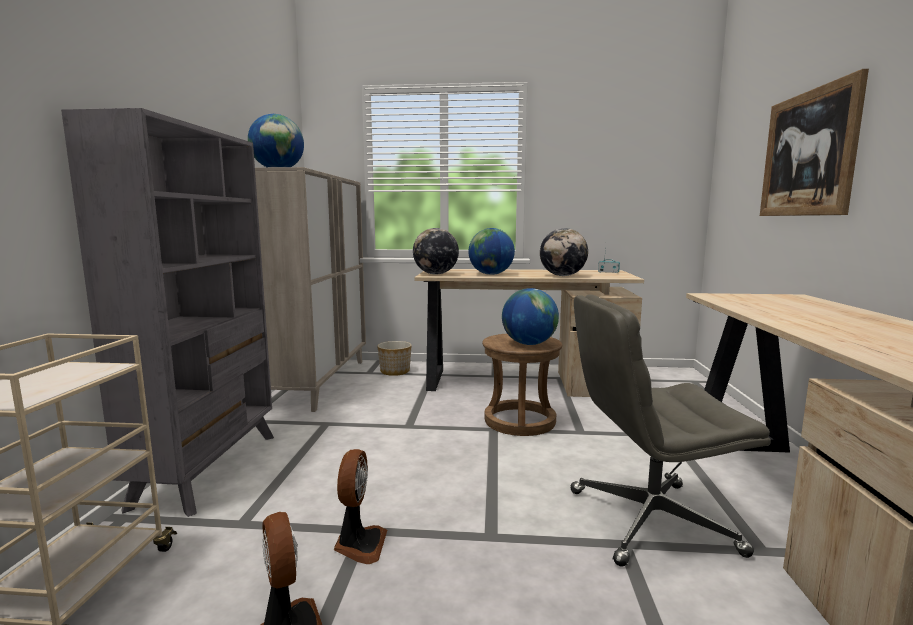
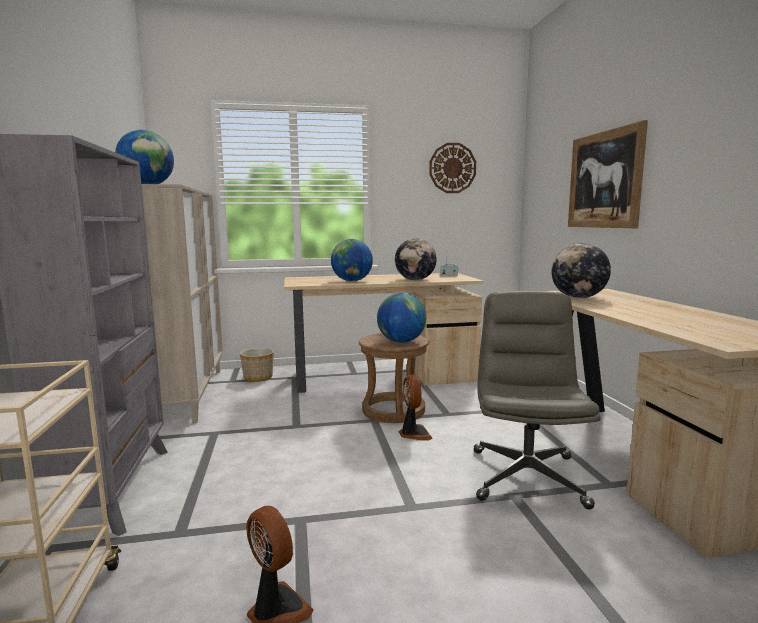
camera: 15 degrees left, 0 degrees up
fan [334,449,387,564] -> fan moved to [399,374,433,441]
globe [413,228,459,275] -> globe moved to [551,243,611,298]
grey office chair [570,295,771,567] -> grey office chair turned 120 degrees clockwise [474,291,600,509]
none -> wall clock [429,143,476,193]

